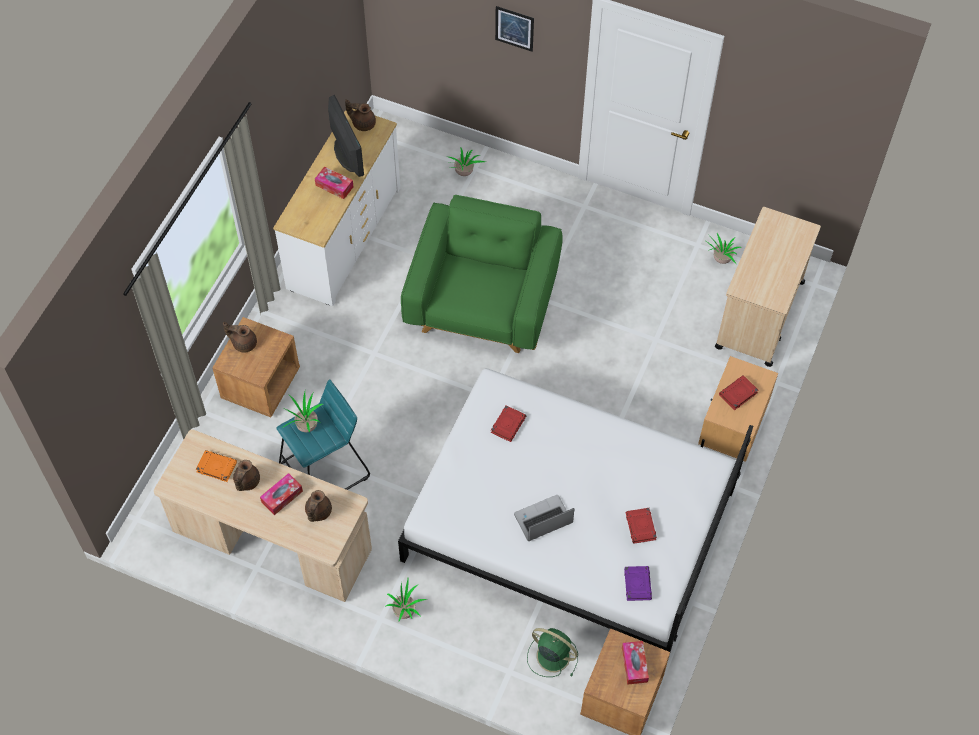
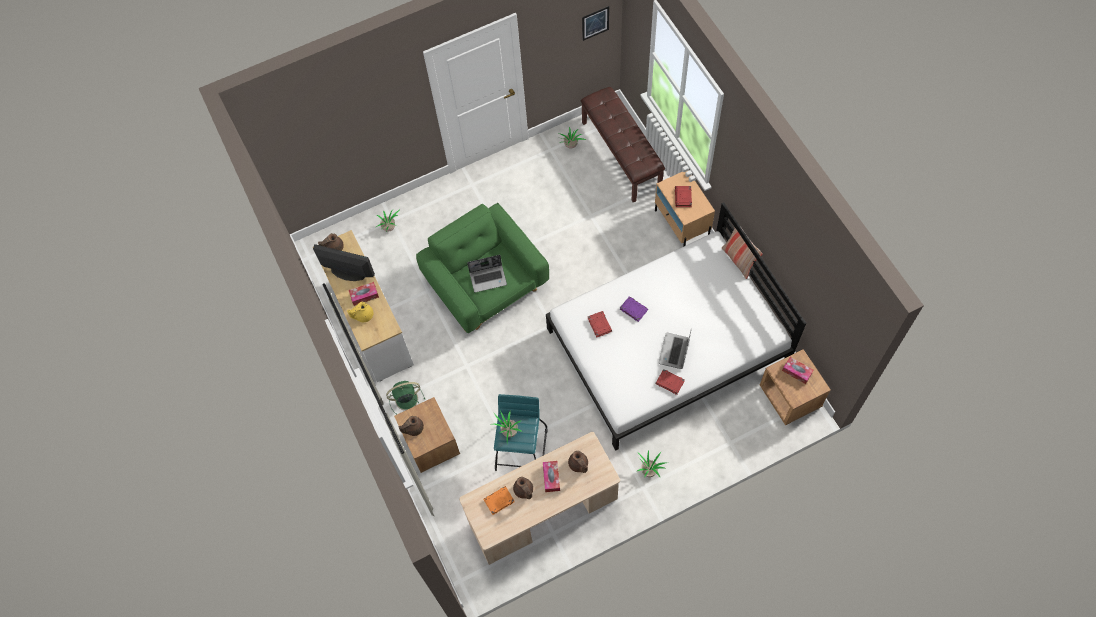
camera: 45 degrees left, 5 degrees up
picture [495,6,534,51] -> picture moved to [582,6,609,41]
green fan [527,628,578,677] -> green fan moved to [386,381,426,414]
purple book [624,566,652,601] -> purple book moved to [620,296,648,322]
red book [626,508,657,544] -> red book moved to [655,369,685,395]
beige cart [715,207,821,367] -> brown bench [581,87,665,202]
none -> yellow teapot [347,302,373,322]
none -> laptop [467,255,507,293]
none -> pillow [722,228,763,279]

